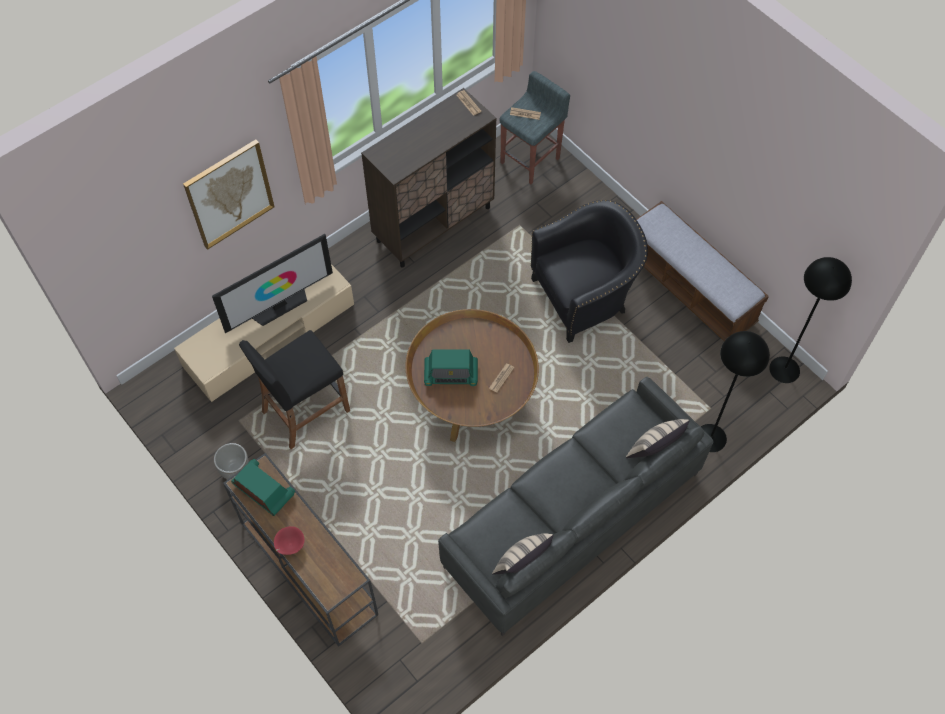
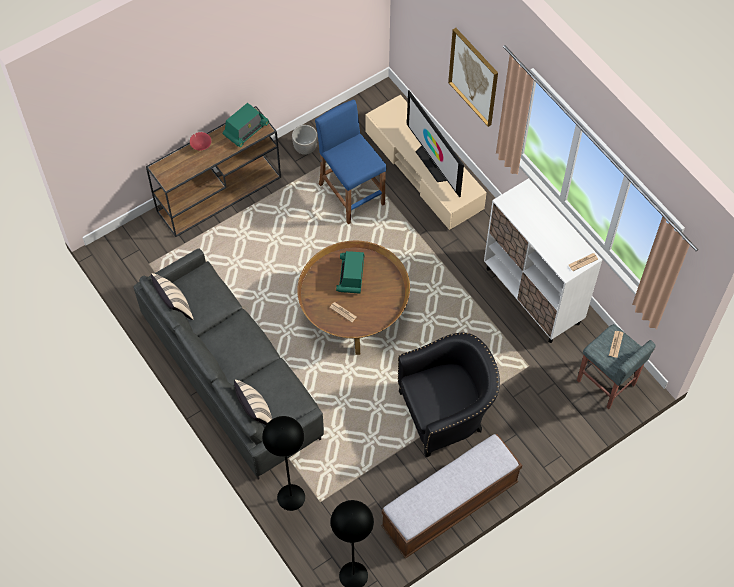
camera: 95 degrees right, 0 degrees up
black stool [239,330,350,449] -> blue stool [315,100,386,224]
brown cabinet [361,88,496,267] -> white cabinet [484,178,602,343]
black armchair [530,200,648,343] -> black armchair turned 90 degrees counterclockwise [398,333,500,457]

